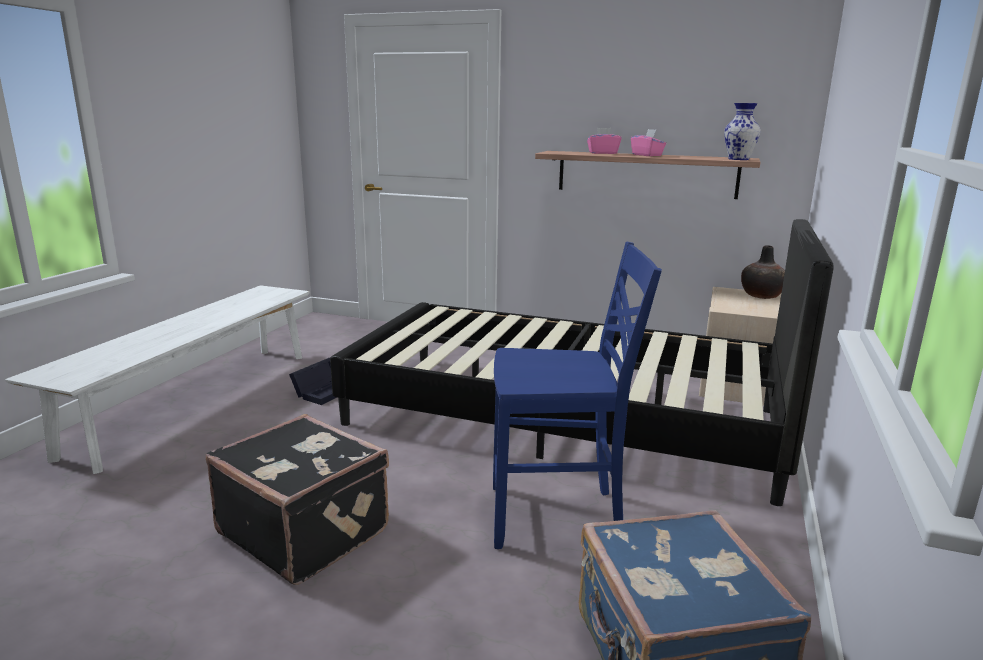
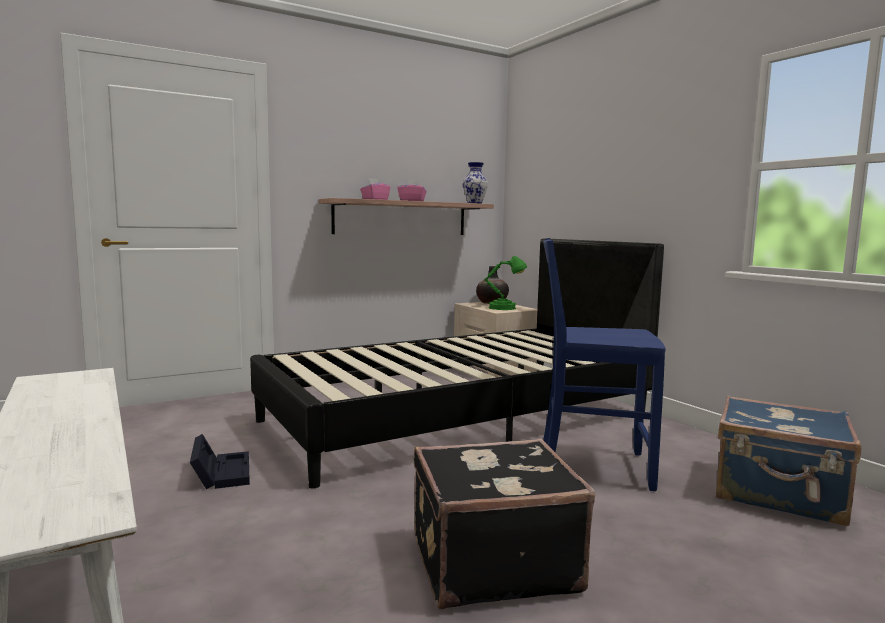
camera: 50 degrees left, 10 degrees down
blue chair [493,242,662,549] -> blue chair turned 120 degrees counterclockwise [543,238,665,491]
none -> green table lamp [484,256,527,310]

